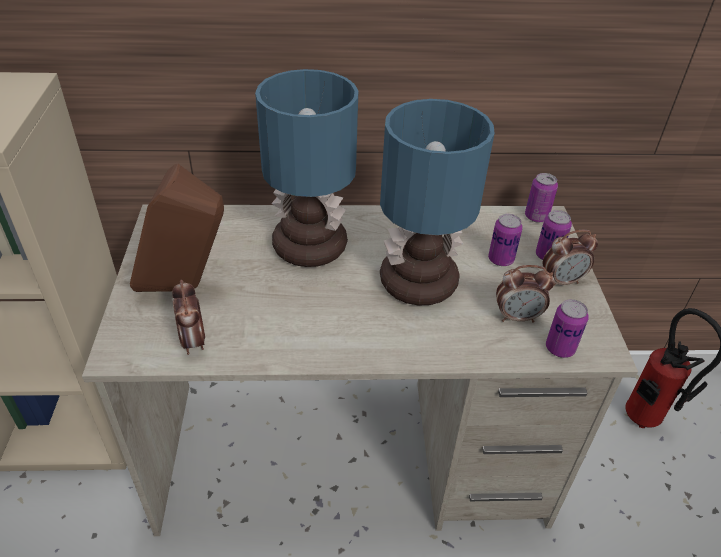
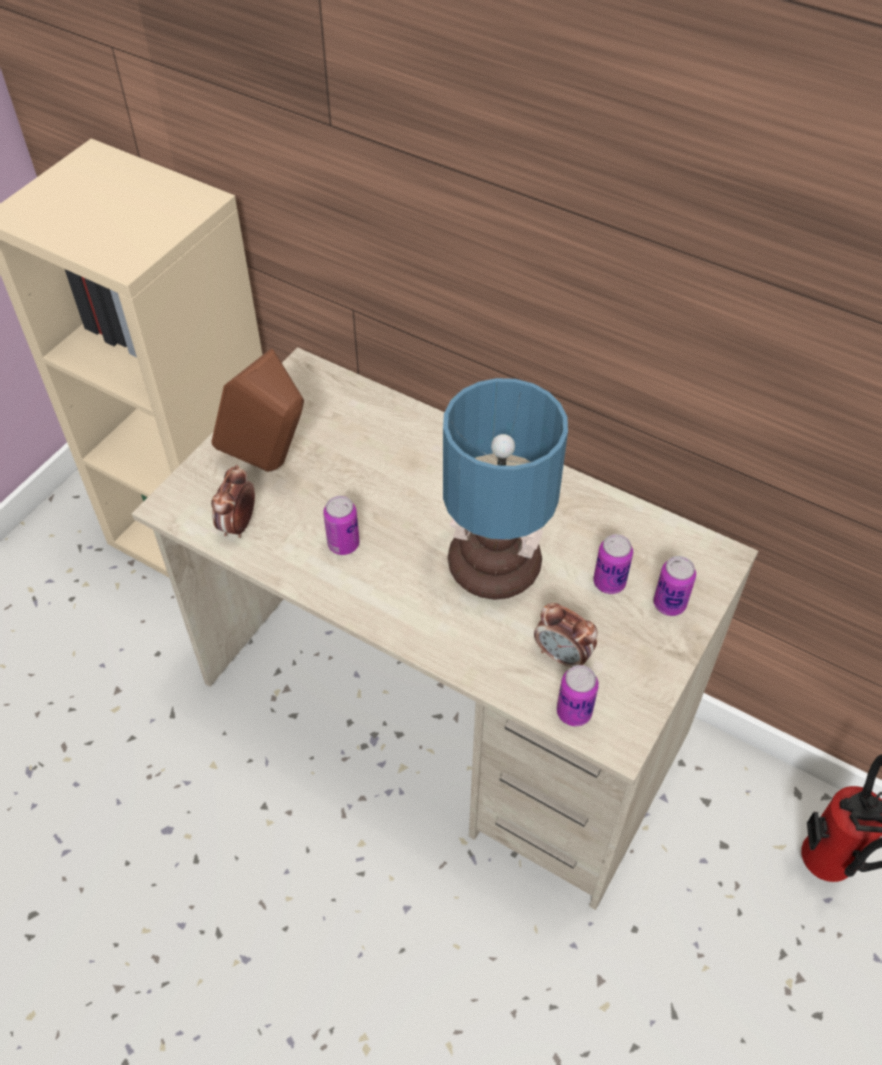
camera: 35 degrees right, 10 degrees up
table lamp [255,69,358,267] -> none
can [525,173,558,223] -> can moved to [323,496,360,555]
alarm clock [542,230,598,288] -> none

